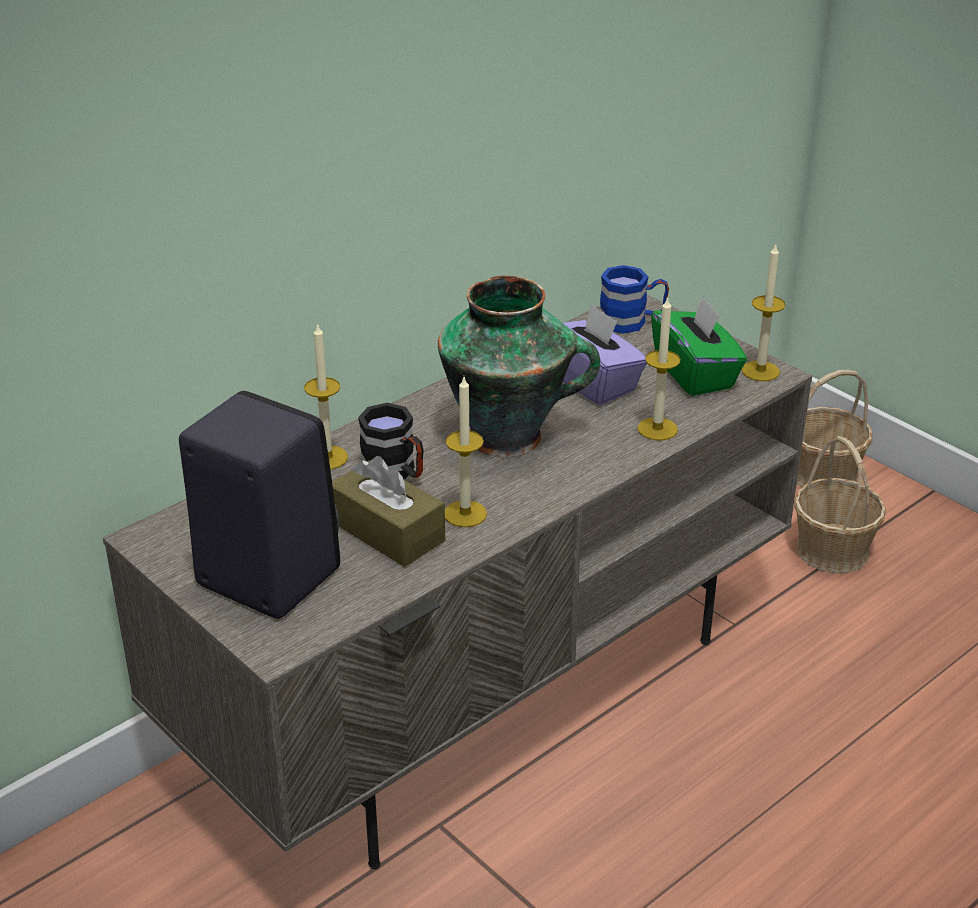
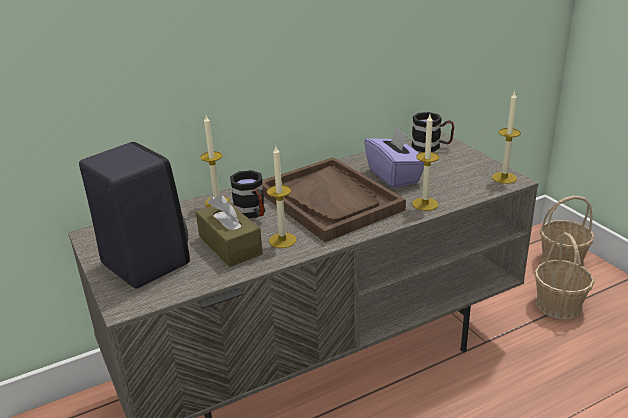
camera: 15 degrees right, 5 degrees down
vase [438,276,600,457] -> brown tray [262,157,406,242]
blue mug [600,265,669,334] -> black mug [411,112,454,152]
green tissue box [651,296,747,396] -> none

